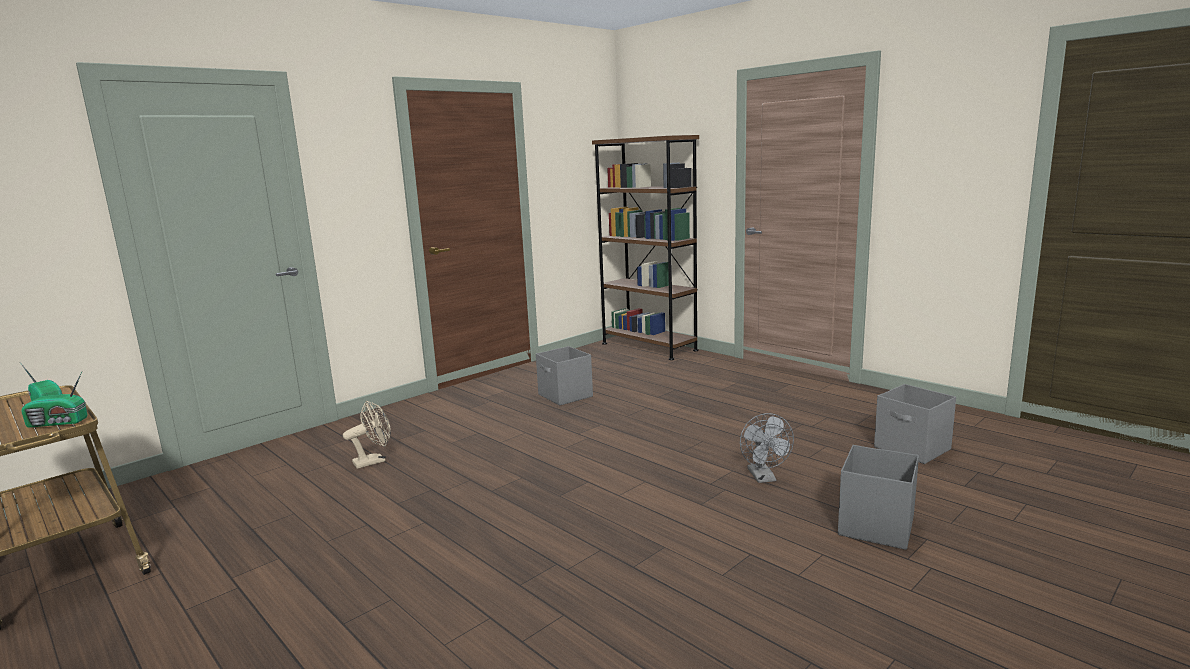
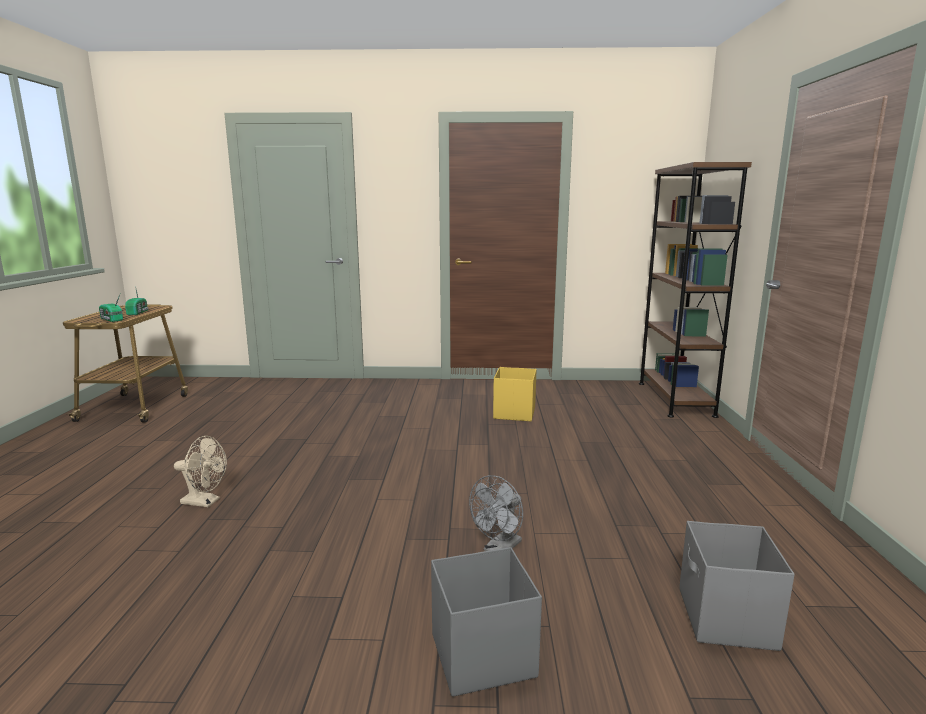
camera: 45 degrees right, 0 degrees up
beige fan [343,401,391,469] -> beige fan moved to [174,436,227,507]
grey storage box [536,346,593,406] -> yellow storage box [493,367,537,421]

